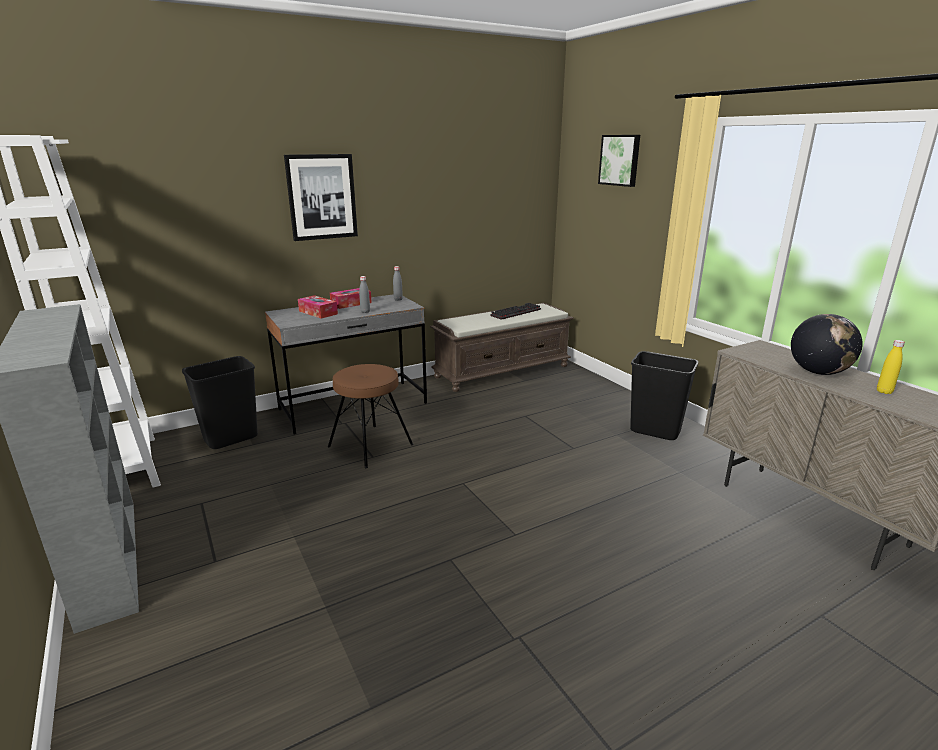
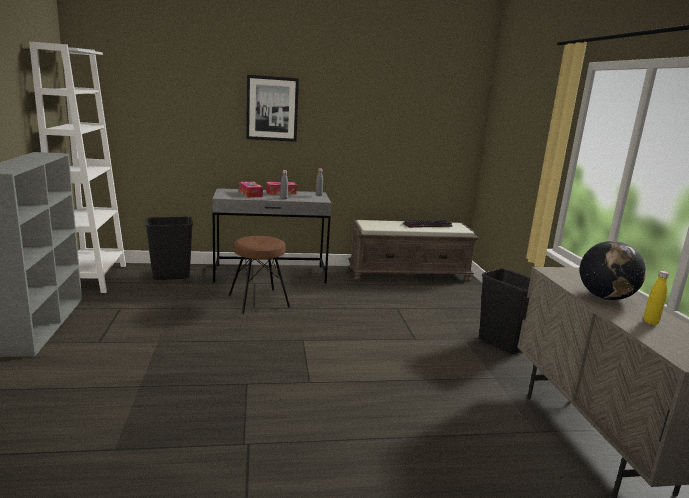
camera: 20 degrees right, 5 degrees down
picture [598,135,640,187] -> none

